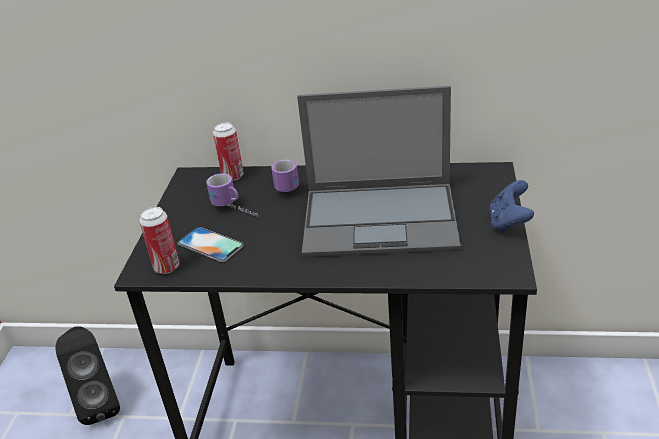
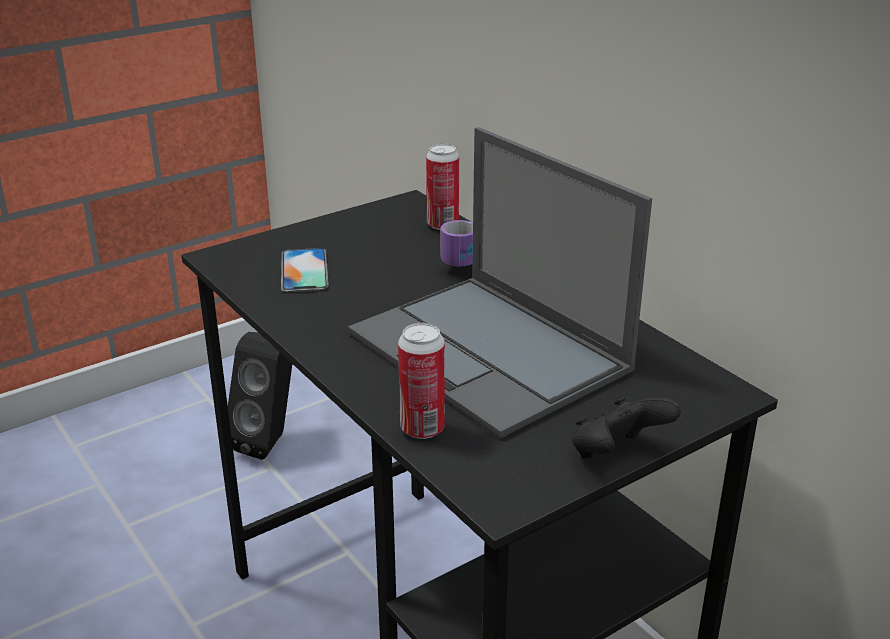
camera: 45 degrees right, 5 degrees down
can [139,207,180,274] -> can moved to [398,323,445,439]
mug [206,173,258,217] -> none
blue game controller [489,180,534,233] -> black game controller [572,397,681,459]

